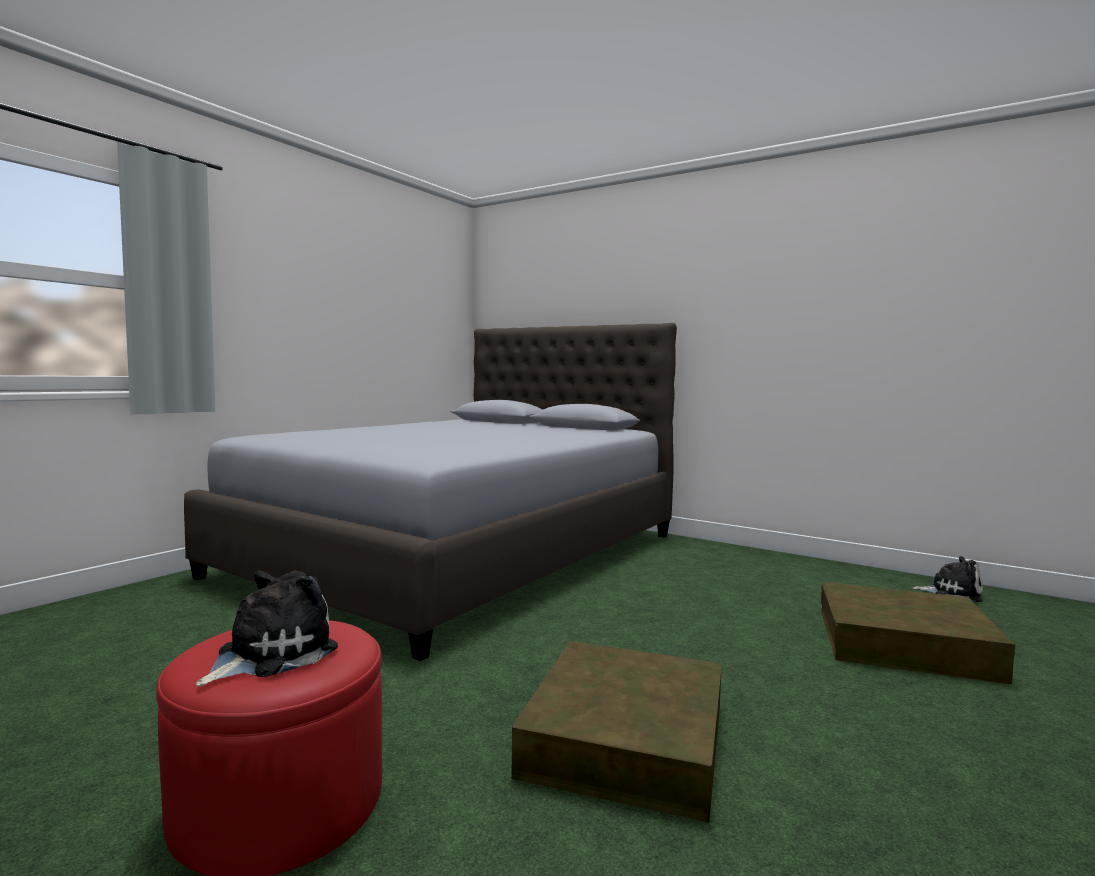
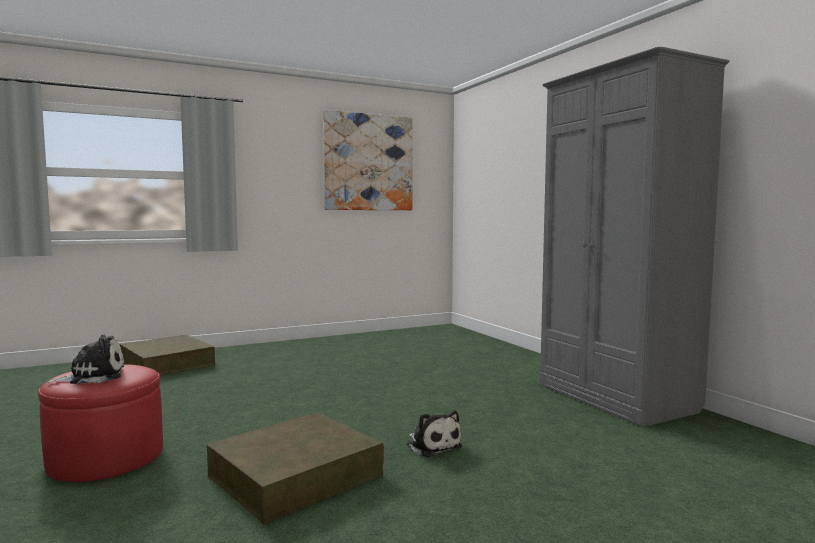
camera: 30 degrees right, 0 degrees up
grey bed [184,323,677,661] -> none
brown storage box [821,582,1015,684] -> brown storage box moved to [120,335,215,376]
plush toy [912,556,983,602] -> plush toy moved to [407,410,463,457]
none -> picture [323,110,413,210]
none -> grey wardrobe [540,47,730,427]

